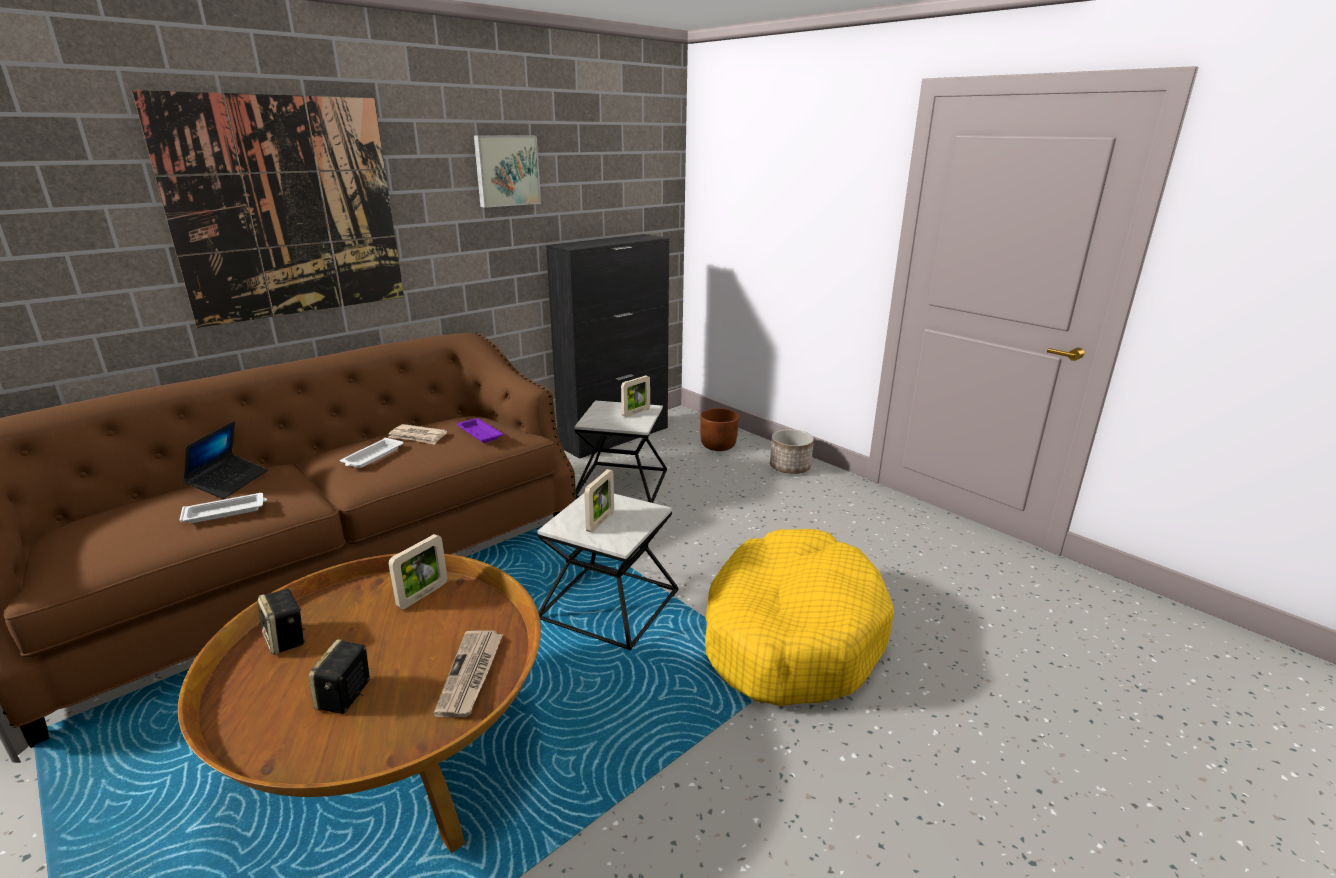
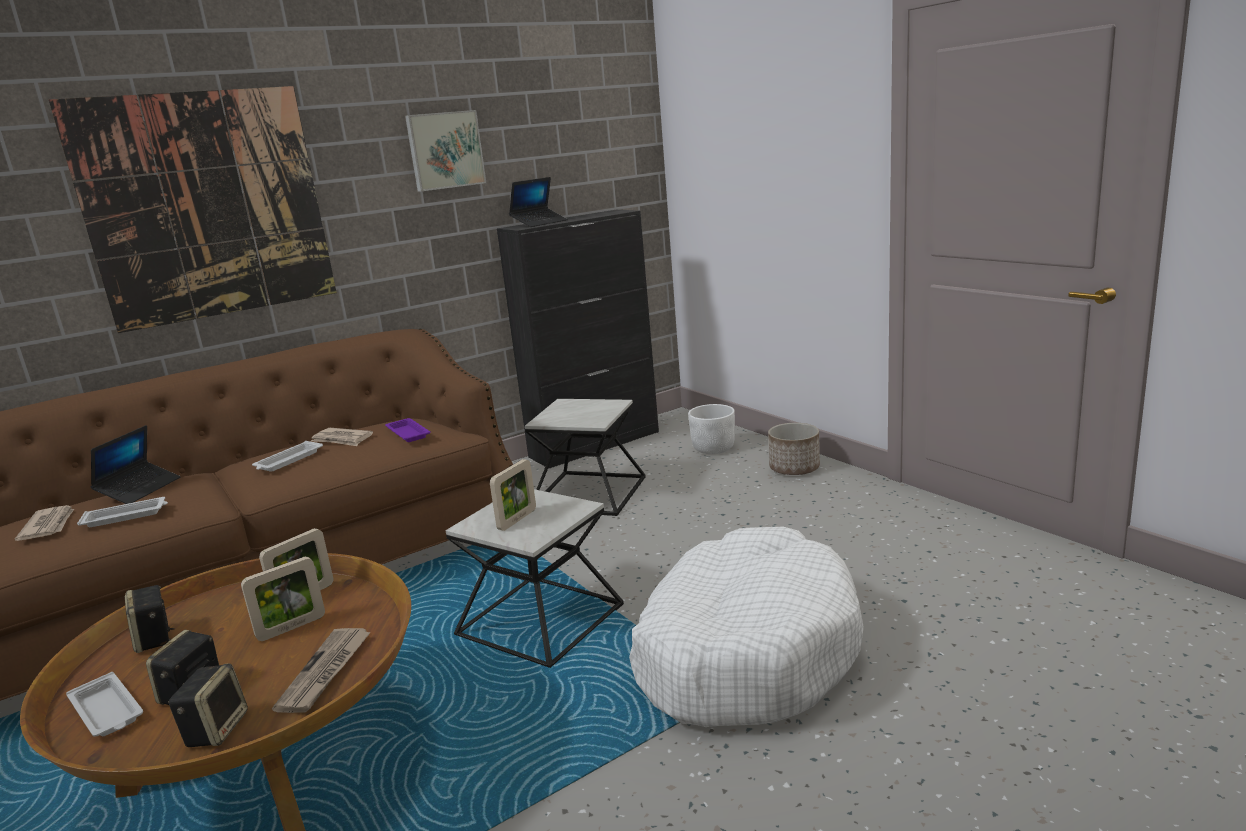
camera: 10 degrees right, 5 degrees down
picture frame [621,375,650,417] -> picture frame moved to [241,557,325,641]
brown planter [700,408,739,451] -> white planter [688,404,735,454]
yellow dog bed [705,529,894,706] -> white dog bed [629,527,864,727]
none -> newspaper [15,505,74,541]
none -> white tray [66,672,143,737]
none -> speaker [168,664,248,747]
none -> laptop [509,177,568,227]

